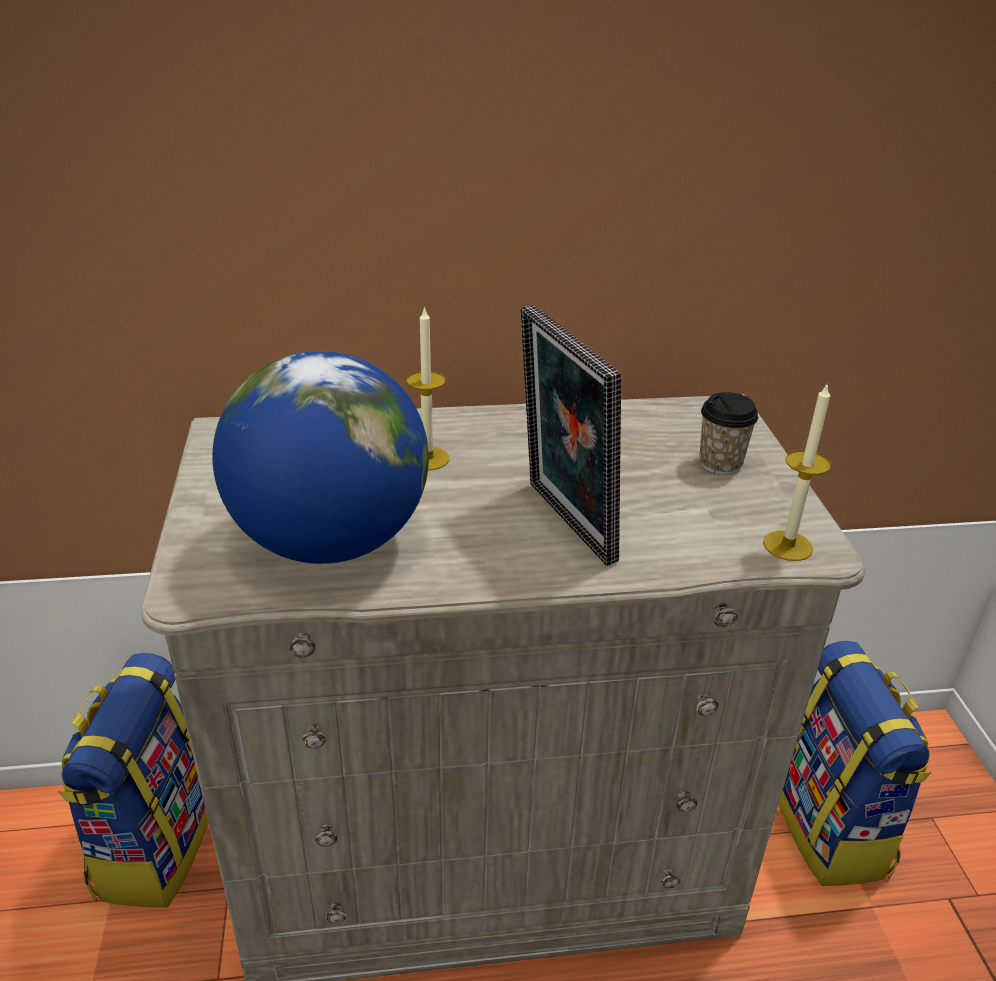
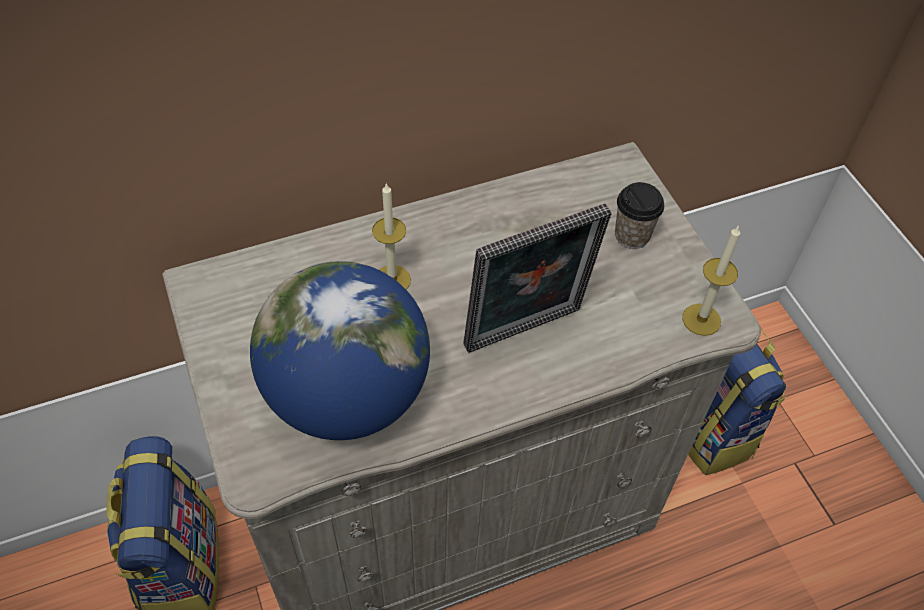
camera: 15 degrees left, 20 degrees up
picture frame [521,305,621,566] -> picture frame turned 75 degrees counterclockwise [464,203,612,353]

